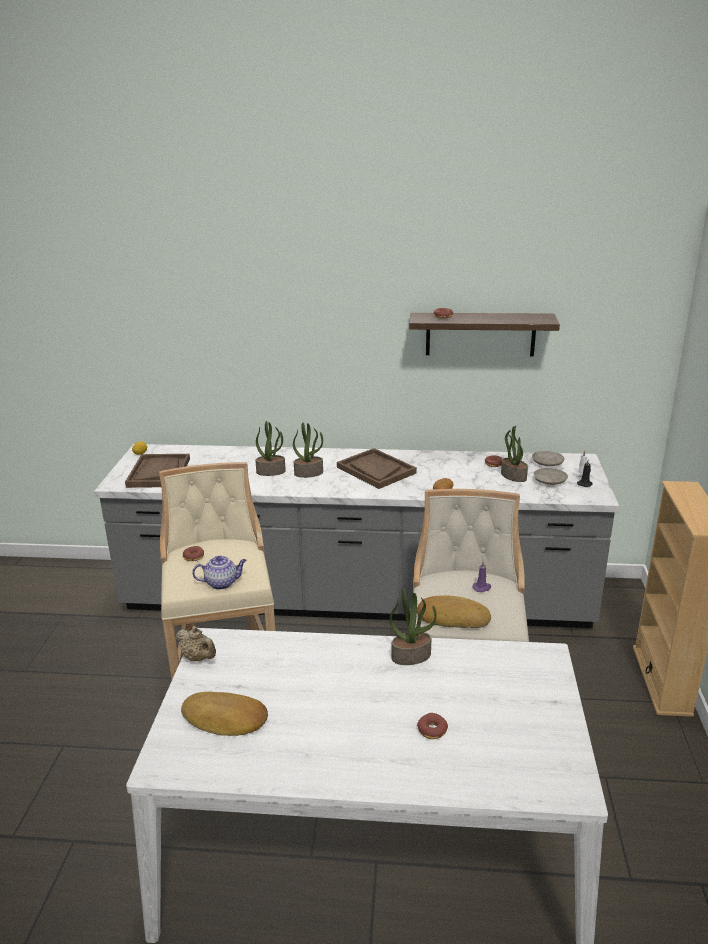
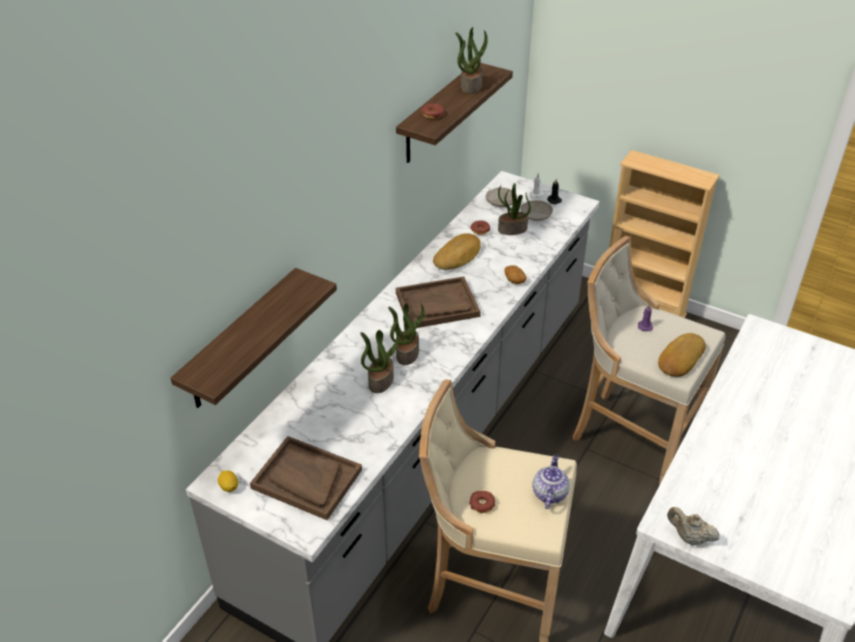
camera: 65 degrees left, 15 degrees up
beige teapot [176,626,216,661] -> beige teapot turned 120 degrees counterclockwise [667,507,720,545]
bread [181,692,268,736] -> bread moved to [433,233,481,270]
potted plant [390,588,436,665] -> potted plant moved to [455,27,488,94]
donut [417,713,448,739] -> none
none -> shelf [170,268,337,408]

